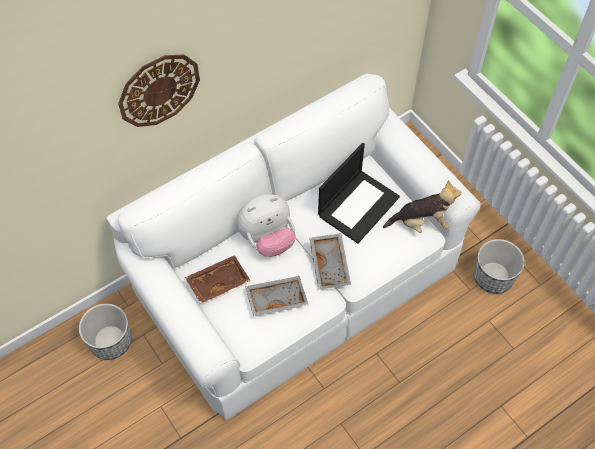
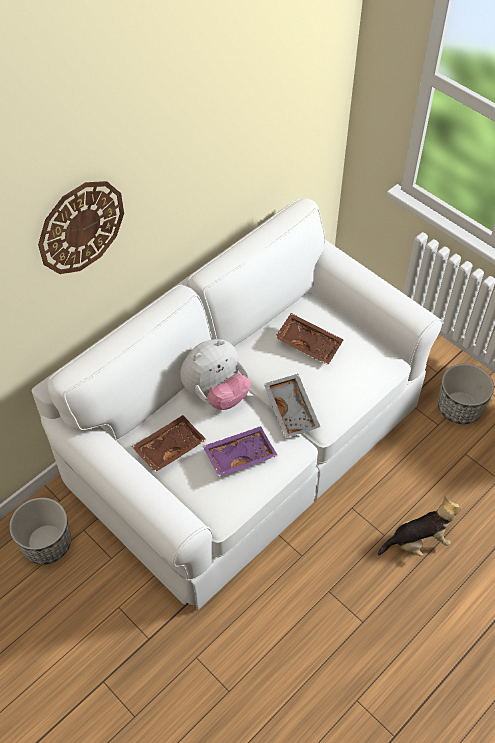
camera: 10 degrees left, 5 degrees down
grey tray [245,276,309,316] -> purple tray [203,426,278,477]
laptop [318,143,400,243] -> brown tray [275,313,343,365]
plush toy [383,180,462,233] -> plush toy moved to [378,496,462,556]

